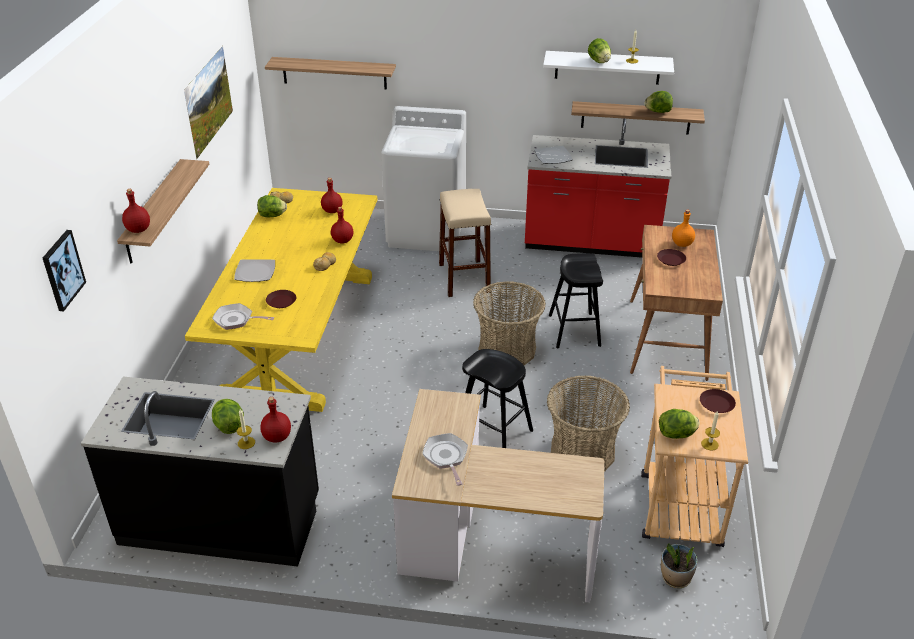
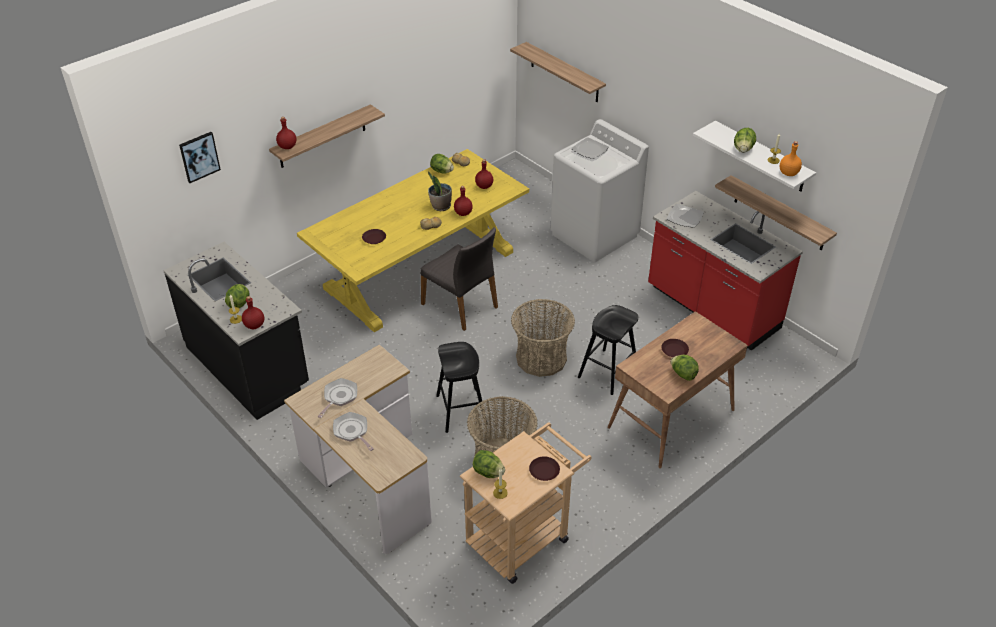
camera: 40 degrees right, 5 degrees up
picture [184,46,233,159] -> none
frying pan [212,303,274,330] -> frying pan moved to [333,412,374,451]
plate [234,259,275,282] -> plate moved to [571,137,609,159]
beige stool [439,189,491,297] -> none
lettuce [644,91,673,113] -> lettuce moved to [670,355,699,381]
potted plant [661,543,698,588] -> potted plant moved to [428,171,452,211]
orange bottle [672,209,695,247] -> orange bottle moved to [780,141,802,176]
none -> grey chair [420,227,498,331]

